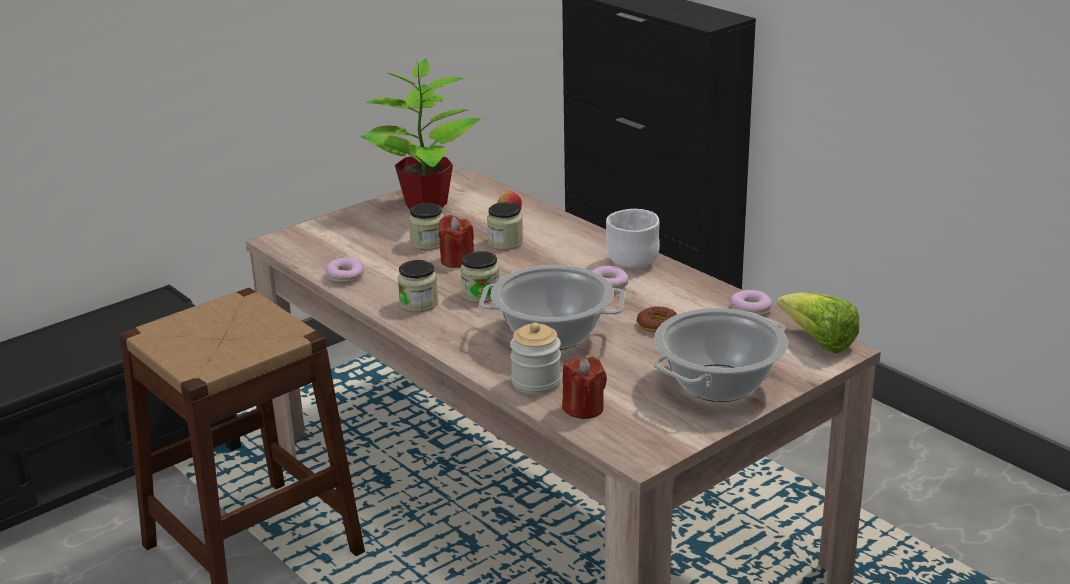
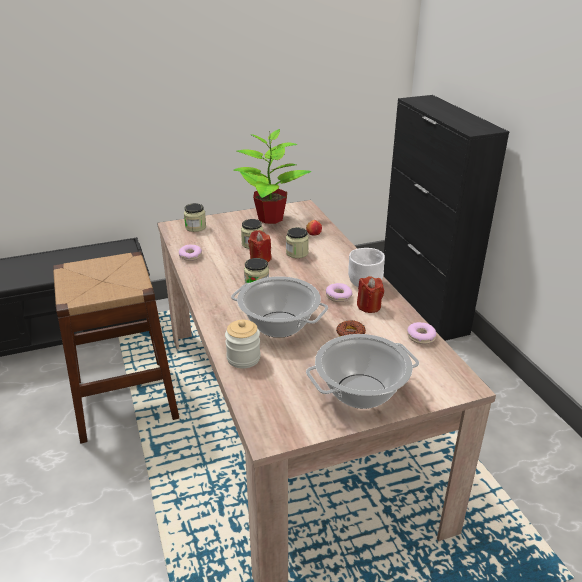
camera: 20 degrees right, 5 degrees up
jar [398,260,438,313] -> jar moved to [184,203,206,232]
red candle [562,357,607,419] -> red candle moved to [357,276,384,313]
lettuce [777,292,859,353] -> none

